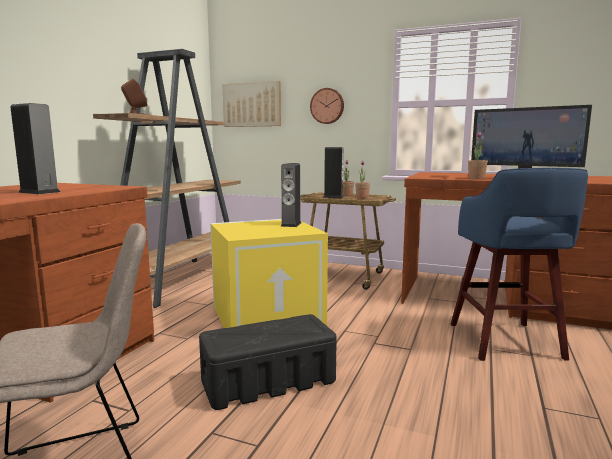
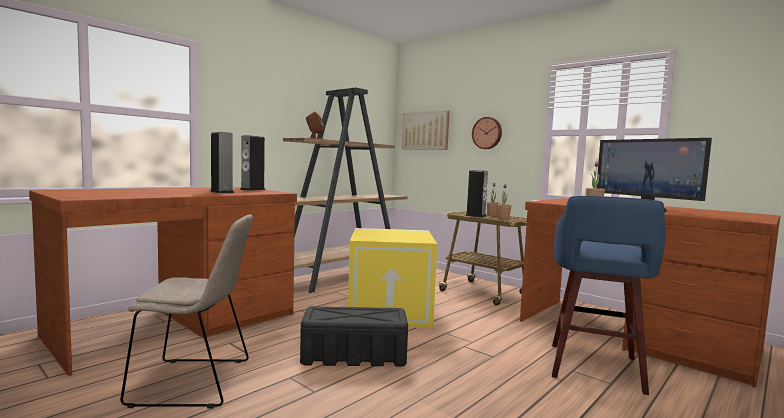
camera: 20 degrees right, 5 degrees down
speaker [280,163,301,227] -> speaker moved to [240,135,266,191]

